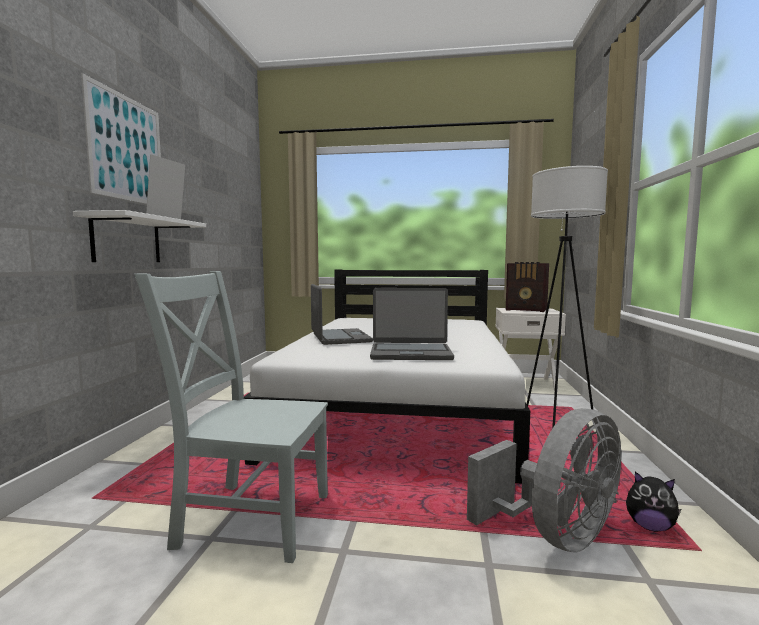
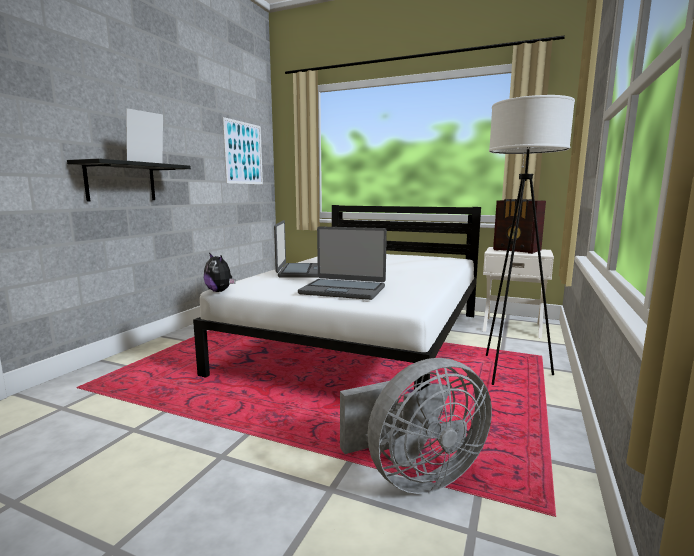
camera: 15 degrees right, 5 degrees up
white shelf [73,210,206,262] -> black shelf [67,158,191,202]
picture [81,73,161,204] -> picture moved to [222,117,263,184]
grey chair [134,271,328,563] -> none
plush toy [626,471,681,531] -> plush toy moved to [204,253,235,292]

